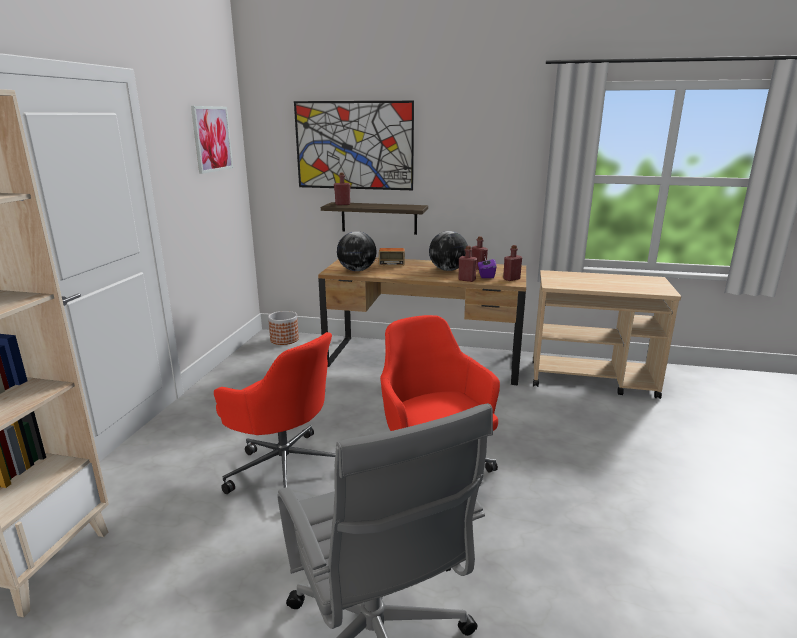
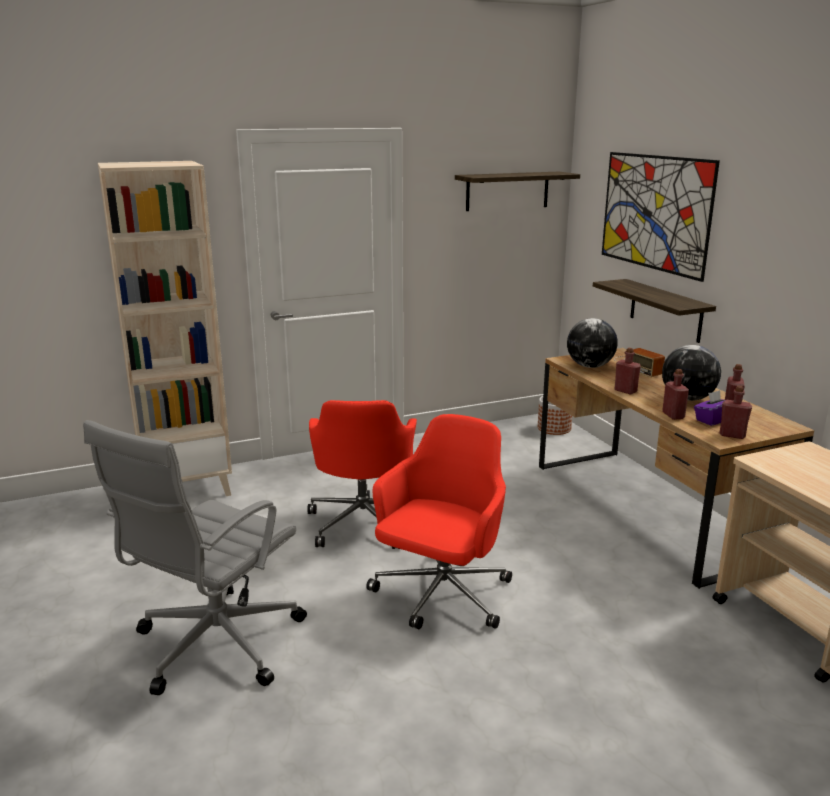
camera: 55 degrees right, 0 degrees up
picture [191,106,233,174] -> shelf [455,172,580,211]
red bottle [334,172,351,205] -> red bottle moved to [615,348,641,394]

